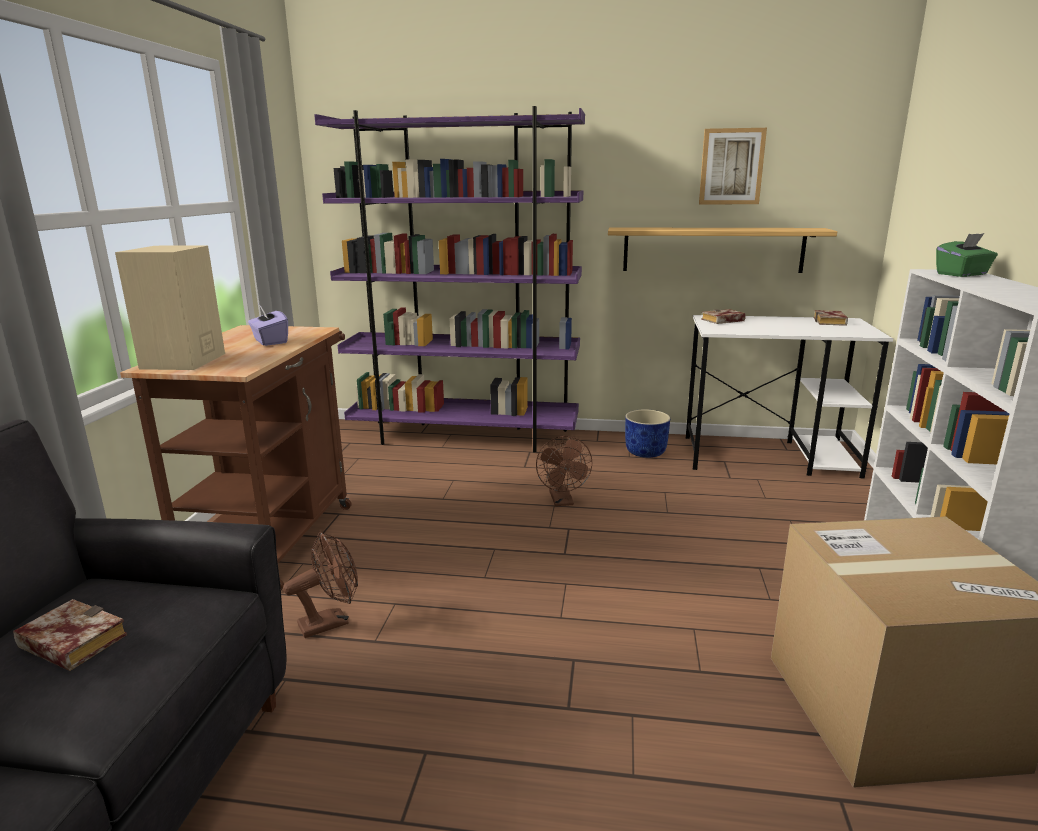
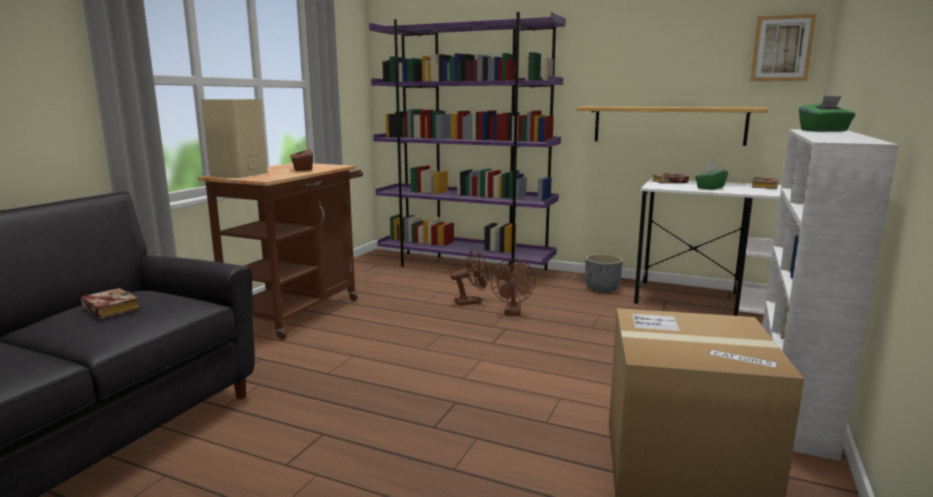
camera: 15 degrees right, 5 degrees down
purple tissue box [248,305,288,346] -> brown tissue box [290,144,313,171]
brown fan [283,532,358,638] -> brown fan moved to [450,250,489,305]
blue planter [625,409,670,458] -> grey planter [585,254,623,292]
picture [699,128,767,204] -> picture moved to [750,14,817,81]
none -> green tissue box [695,163,728,190]

